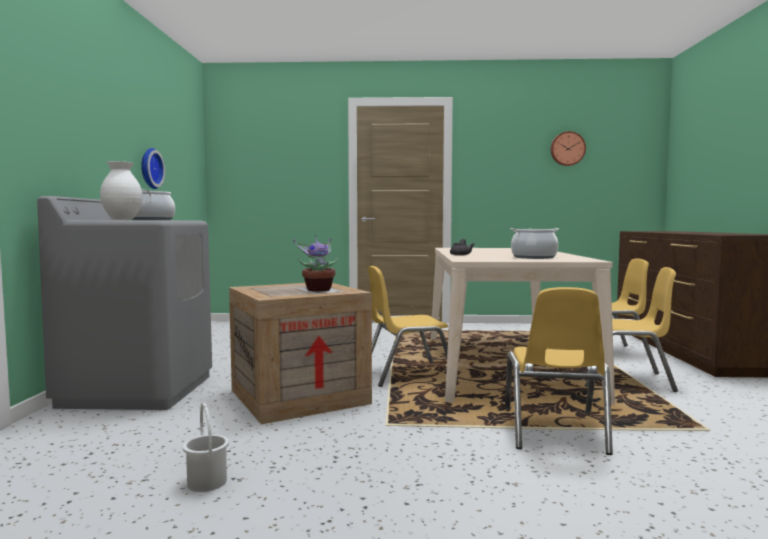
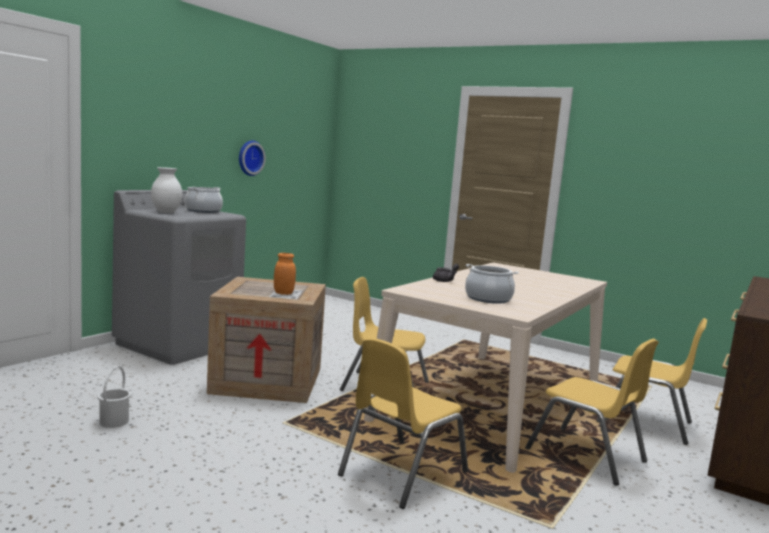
camera: 30 degrees right, 5 degrees up
potted plant [293,235,338,292] -> orange jar [274,253,296,295]
wall clock [551,131,586,166] -> none

